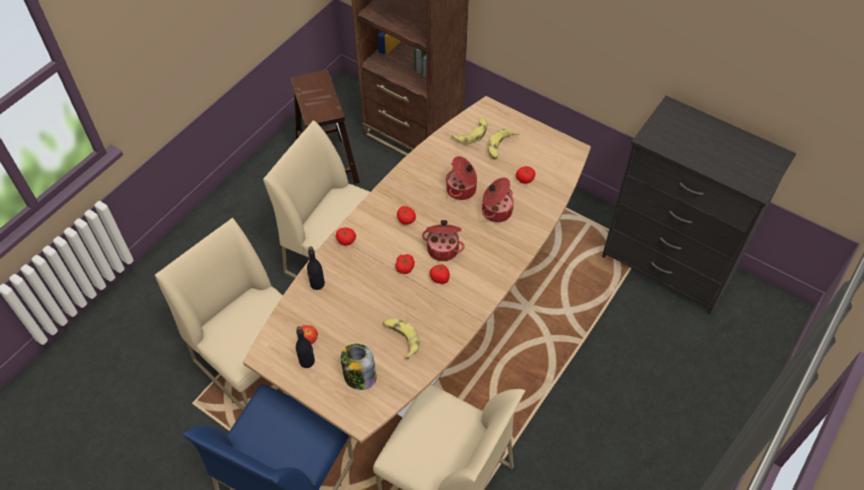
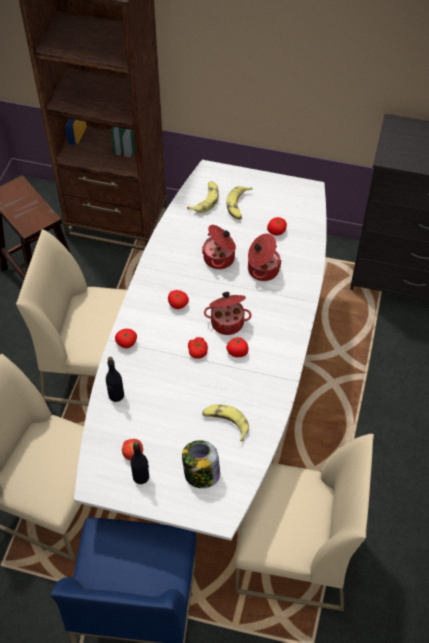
camera: 20 degrees left, 0 degrees up
brown dining table [243,96,591,444] -> white dining table [74,160,327,541]

